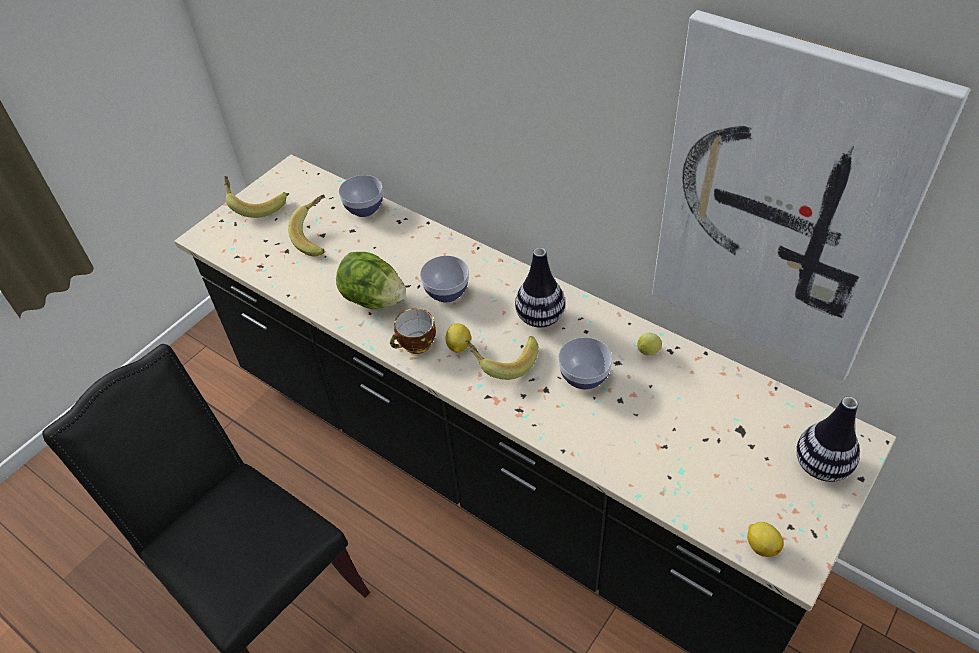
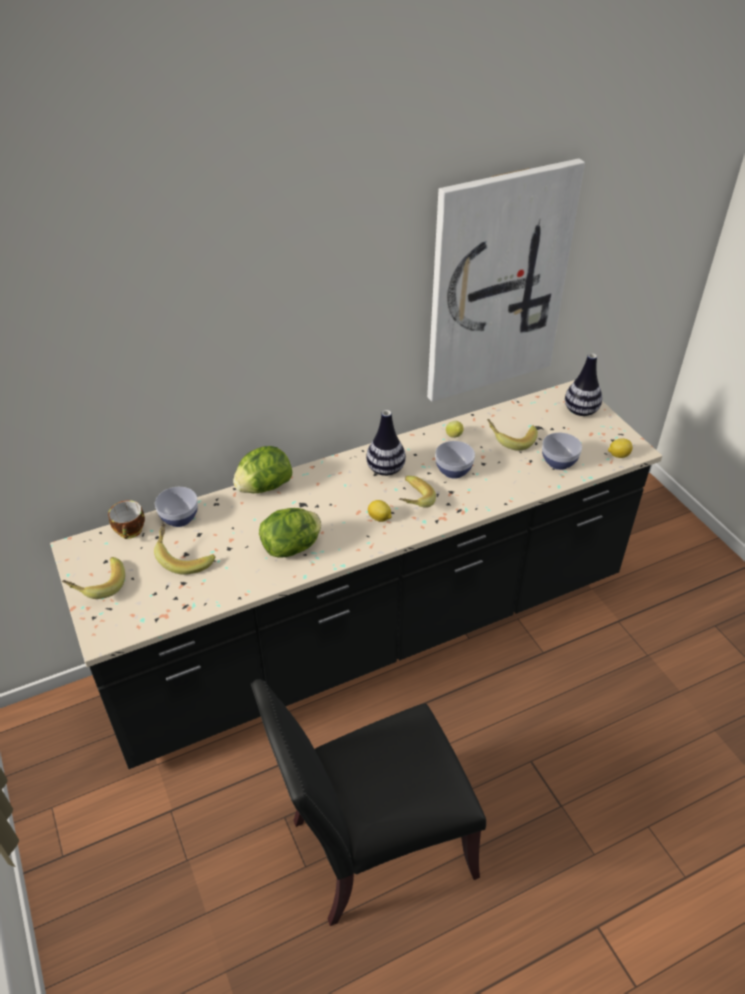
camera: 65 degrees left, 5 degrees down
cup [390,308,436,354] -> cup moved to [108,500,145,539]
bowl [420,256,469,302] -> bowl moved to [542,433,582,470]
none -> lettuce [233,446,292,493]
none -> banana [487,419,538,451]

